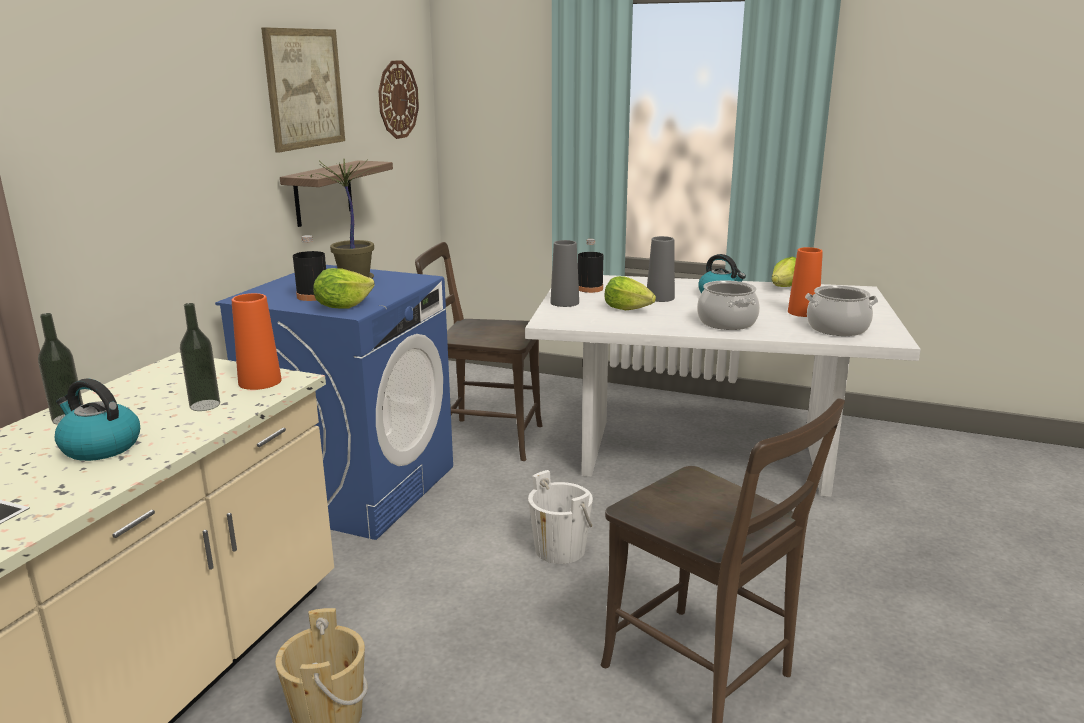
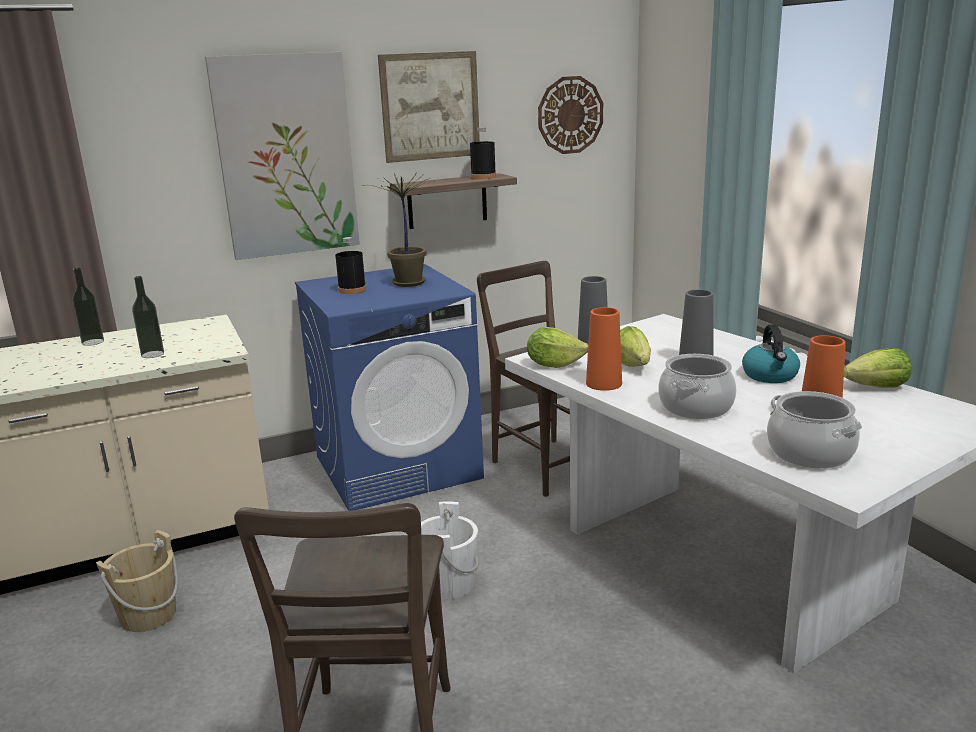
camera: 45 degrees right, 0 degrees up
kettle [55,378,140,461] -> none
orange vase [232,293,282,390] -> orange vase moved to [586,307,622,391]
lettuce [313,268,375,309] -> lettuce moved to [527,327,588,368]
black bottle [578,239,603,293] -> black bottle moved to [470,127,496,179]
none -> picture [205,52,360,260]

